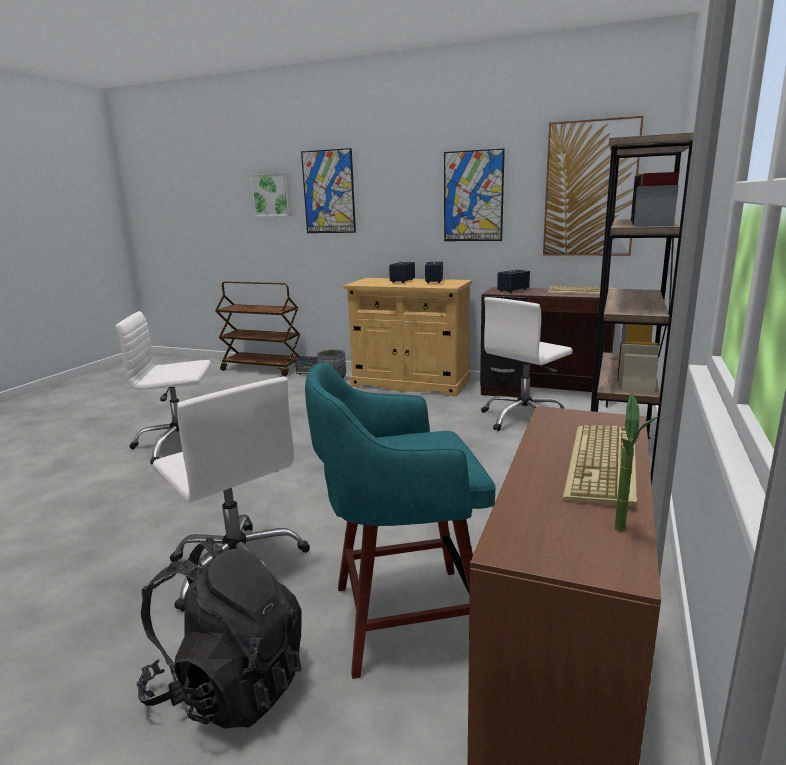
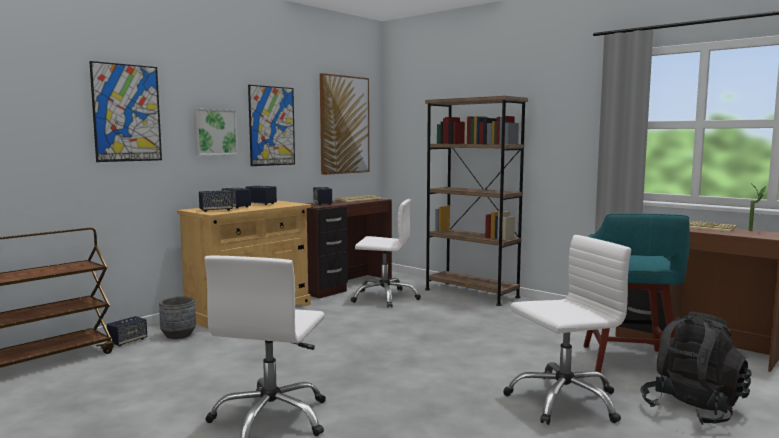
camera: 70 degrees left, 10 degrees down
picture [251,173,291,217] -> picture moved to [194,109,238,156]
white office chair [481,297,573,431] -> white office chair turned 60 degrees counterclockwise [351,199,421,308]
none -> speaker [199,190,233,212]

